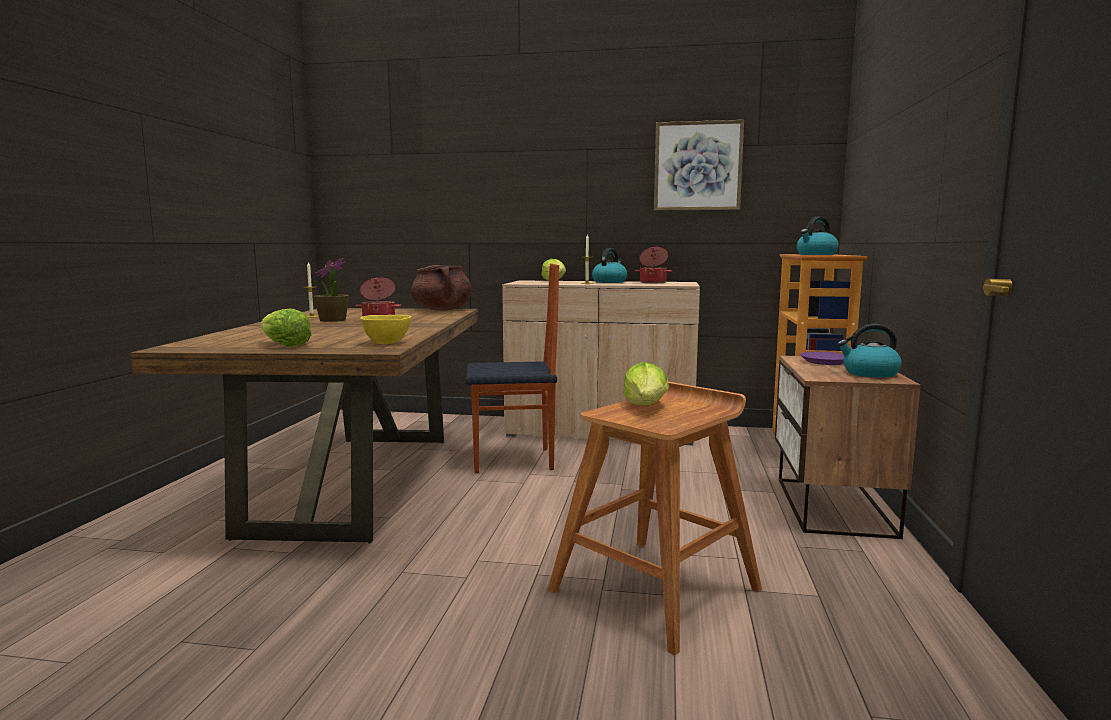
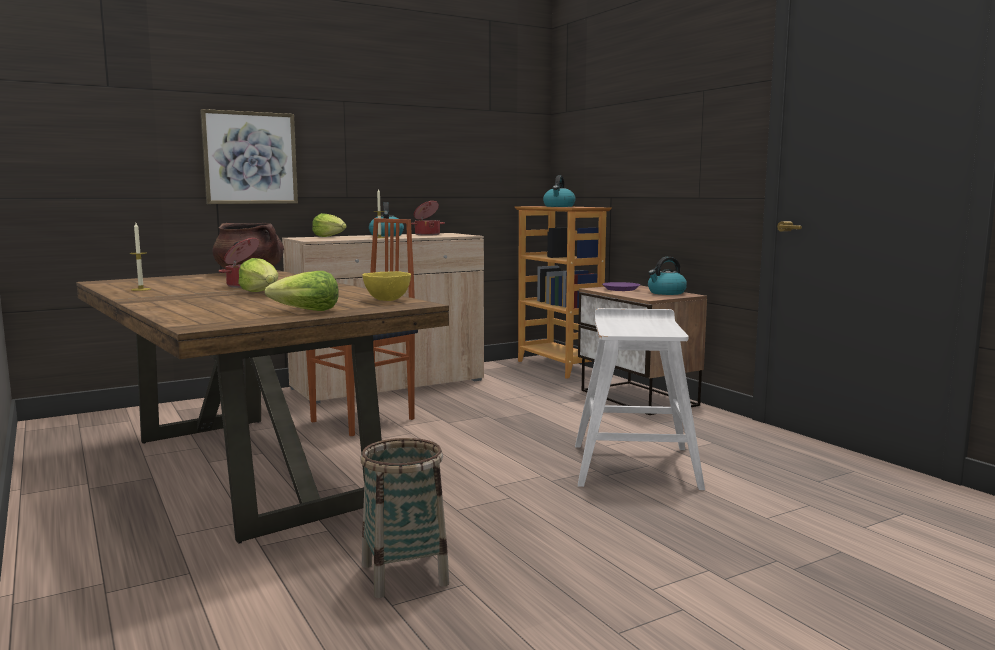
camera: 40 degrees left, 0 degrees up
potted plant [313,258,349,322] -> none
brown stool [548,382,762,655] -> white stool [575,308,705,490]
lettuce [623,362,669,405] -> lettuce moved to [238,258,278,292]
picture [654,120,744,211] -> picture moved to [200,109,298,204]
none -> basket [360,438,449,598]

